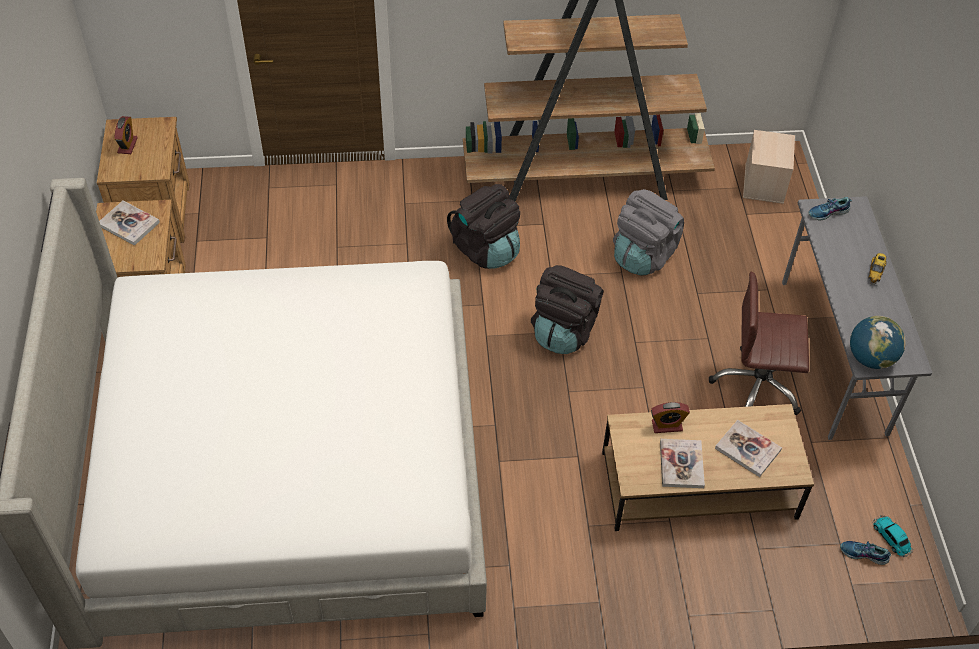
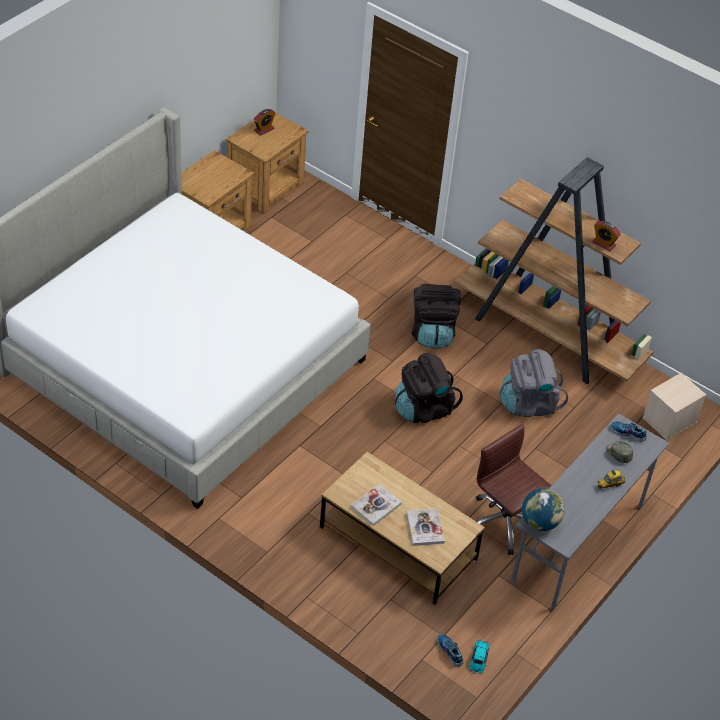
camera: 40 degrees right, 5 degrees down
book [99,200,160,246] -> none
alarm clock [651,402,690,433] -> alarm clock moved to [592,221,621,251]
none -> grey cap [606,441,633,463]

